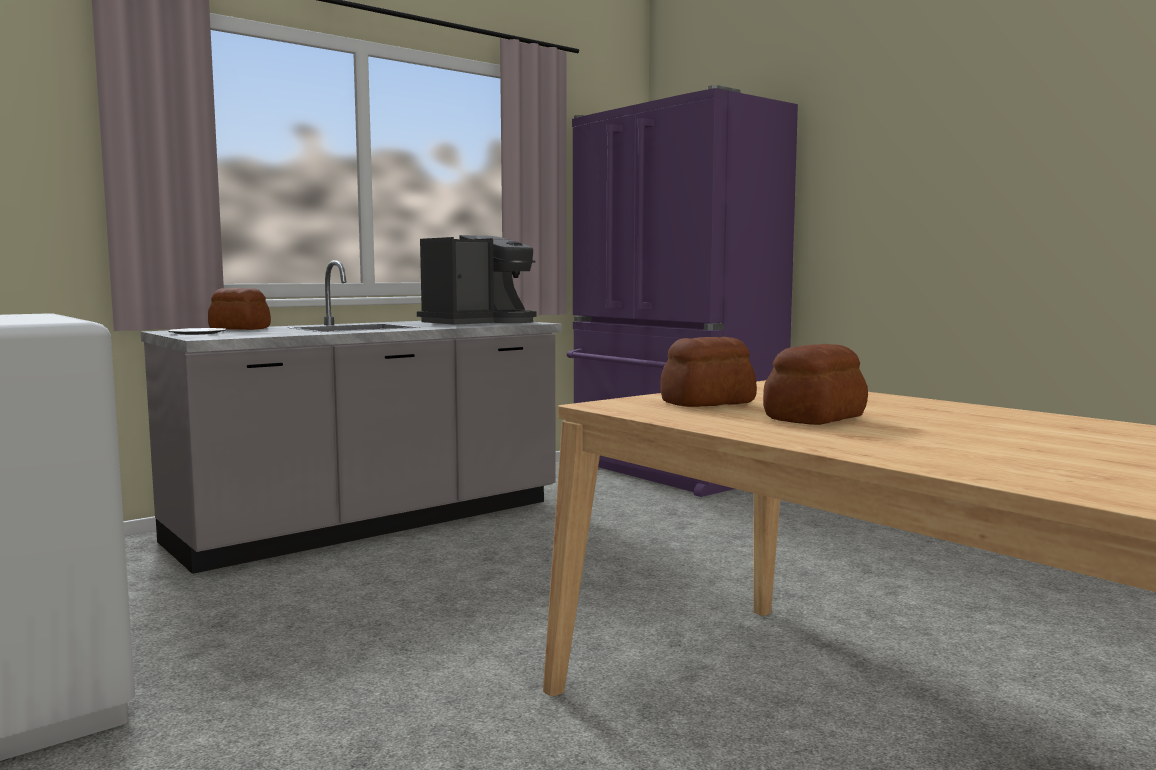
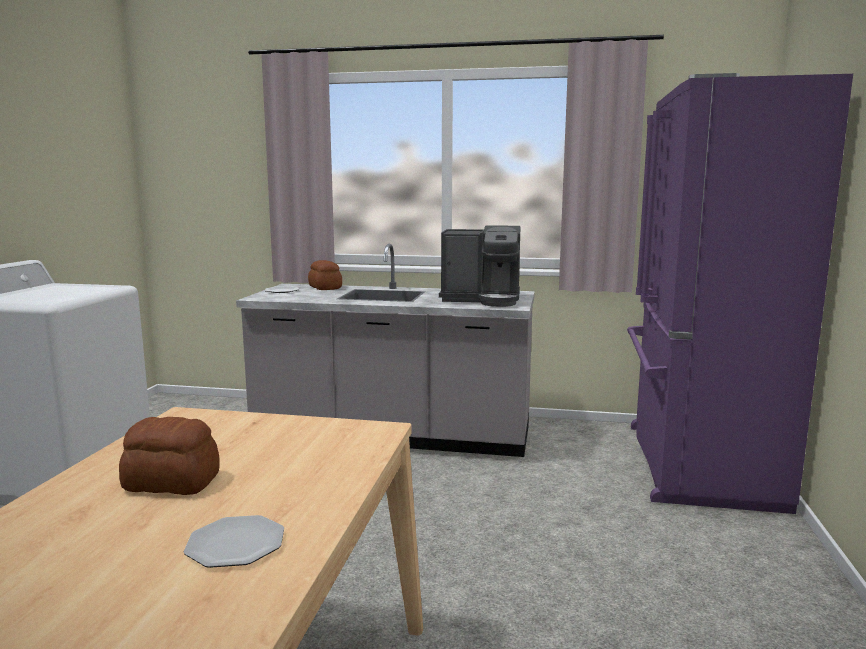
camera: 50 degrees right, 5 degrees up
bread [660,337,757,407] -> none
none -> plate [184,515,284,568]

